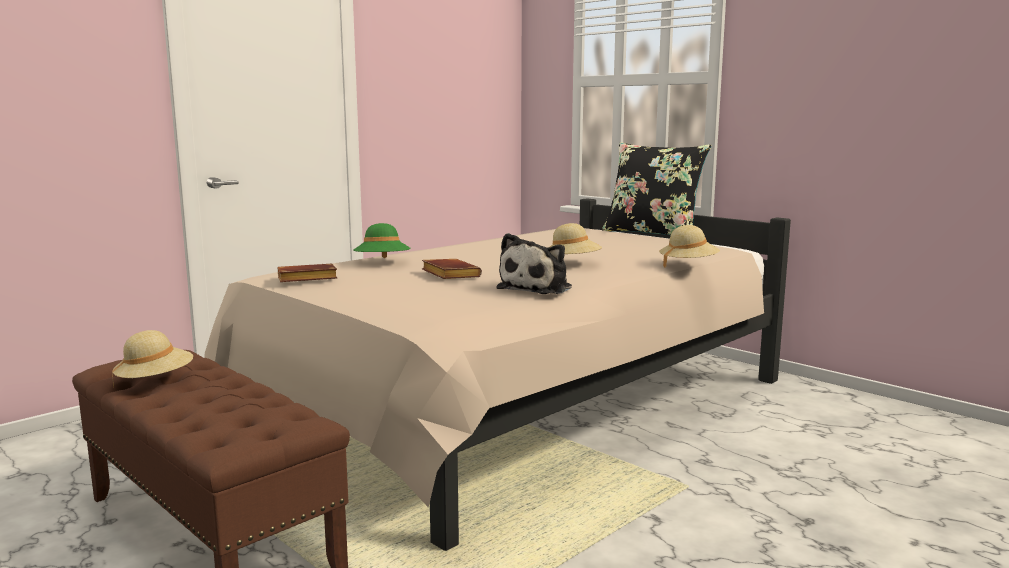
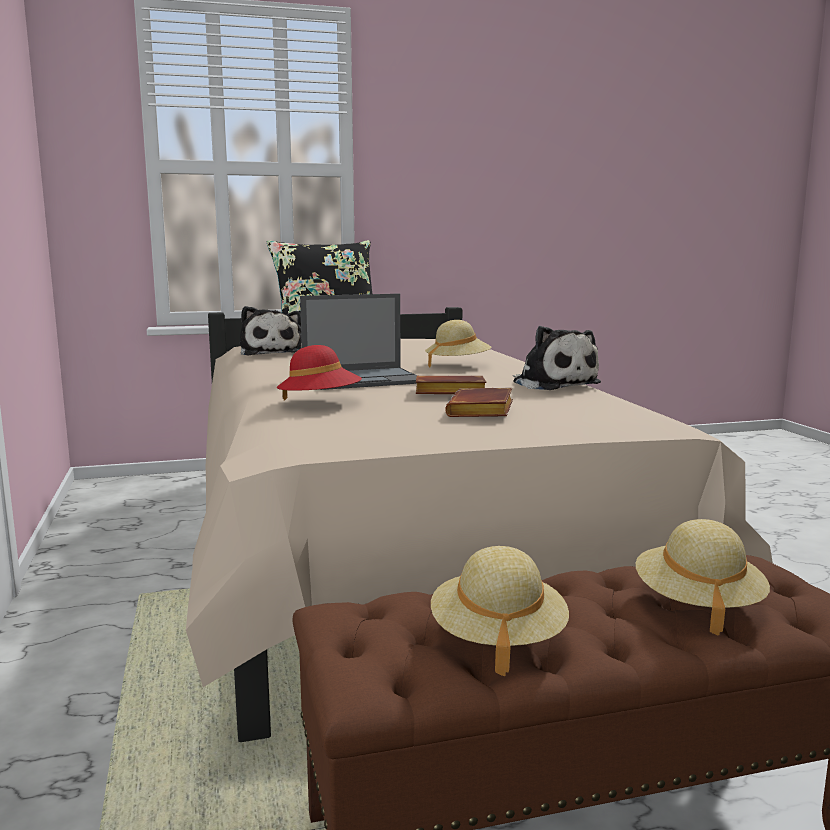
camera: 60 degrees left, 0 degrees up
brown book [277,264,337,282] -> brown book moved to [445,387,513,417]
green hat [354,223,411,258] -> red hat [277,345,362,401]
beige hat [659,225,720,267] -> beige hat moved to [636,519,770,635]
none -> plush toy [240,306,301,355]
none -> laptop [300,293,417,390]

